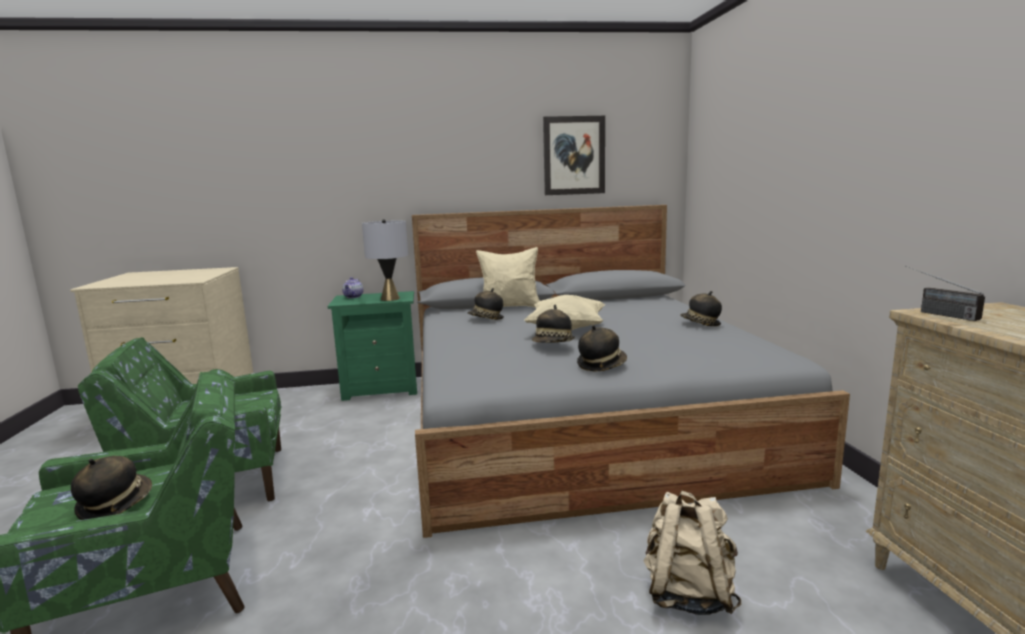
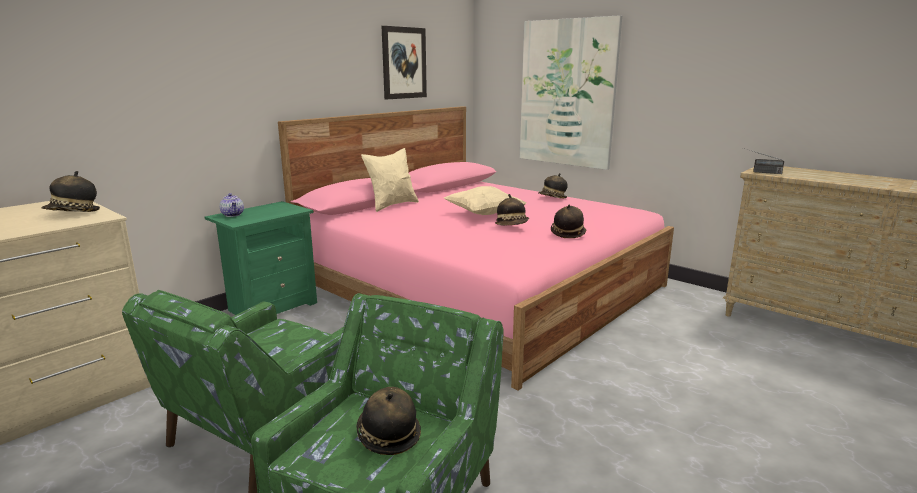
camera: 40 degrees left, 5 degrees up
grey table lamp [362,219,408,301] -> none
grey bed [412,205,850,538] -> pink bed [278,106,674,391]
hat [468,288,504,320] -> hat moved to [42,171,100,212]
beige backpack [644,491,741,615] -> none
none -> picture [520,15,622,170]

